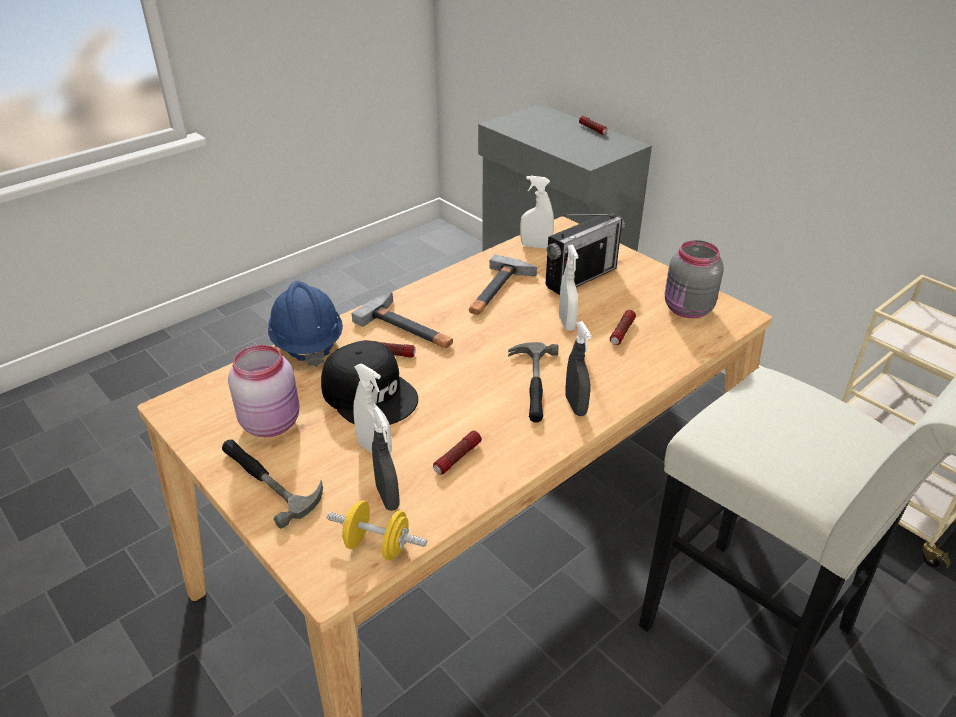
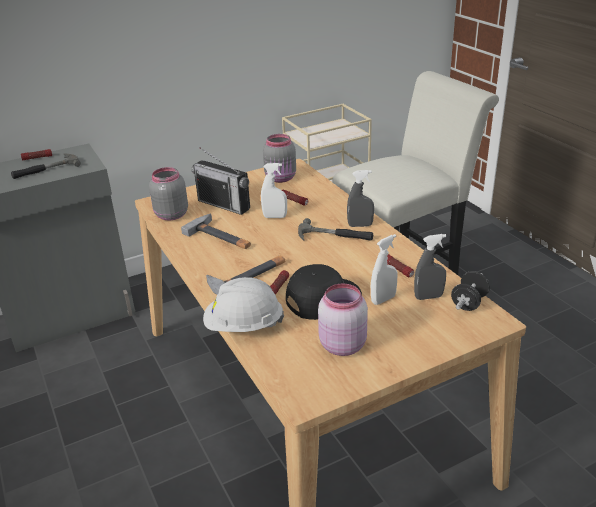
camera: 75 degrees left, 5 degrees down
hammer [222,440,323,528] -> hammer moved to [11,153,81,179]
blue hard hat [268,281,343,367] -> white hard hat [203,277,284,332]
yellow dumbbell [327,500,427,560] -> black dumbbell [451,271,490,311]
white spray bottle [520,176,554,249] -> grey jar [149,167,188,220]
radio [545,213,625,295] -> radio turned 150 degrees clockwise [191,147,250,215]

